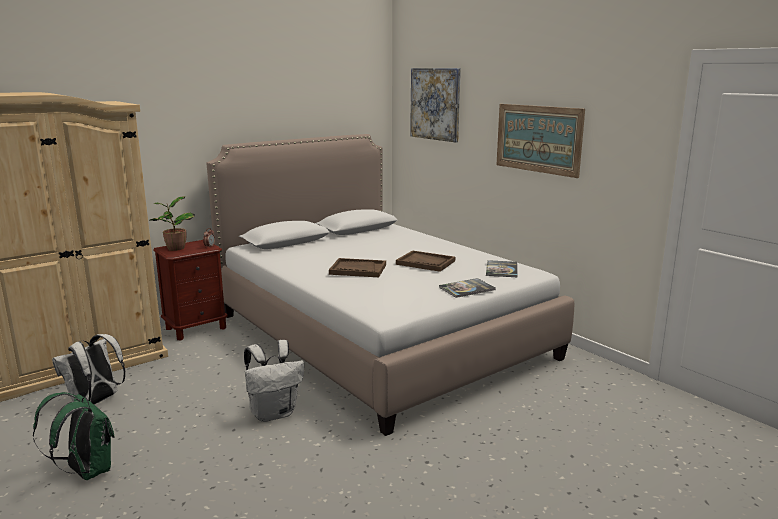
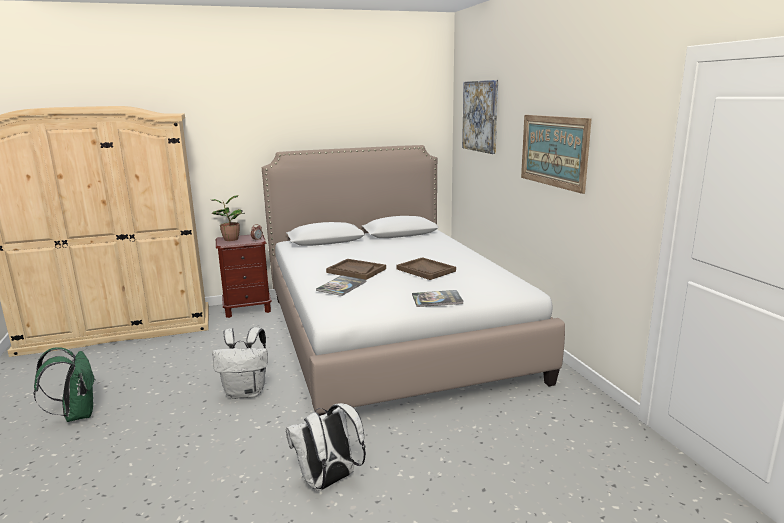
camera: 20 degrees right, 0 degrees up
white backpack [52,334,125,405] -> white backpack moved to [286,403,366,491]
book [486,260,518,278] -> book moved to [316,275,366,296]

